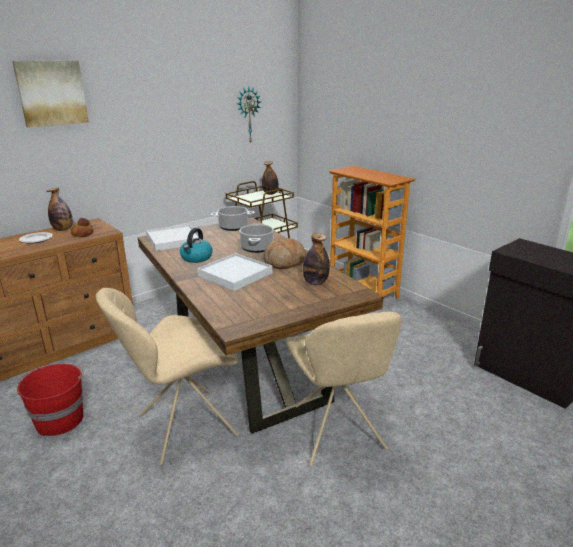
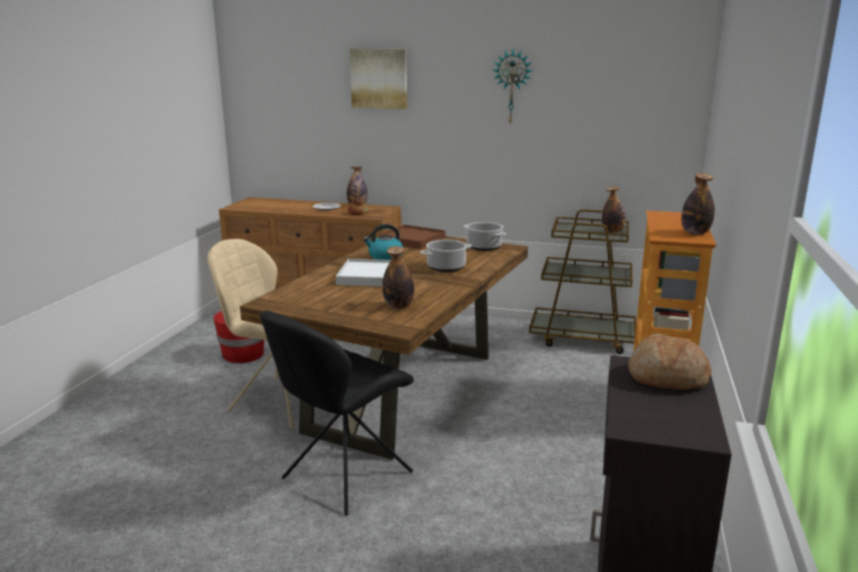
camera: 55 degrees right, 5 degrees down
white tray [146,224,198,251] -> brown tray [378,225,445,249]
wall clock [237,87,261,144] -> wall clock moved to [492,49,533,125]
bread [263,238,306,269] -> bread moved to [628,333,712,390]
beige chair [286,312,402,466] -> black chair [260,311,414,516]
none -> bottle [681,173,715,235]

